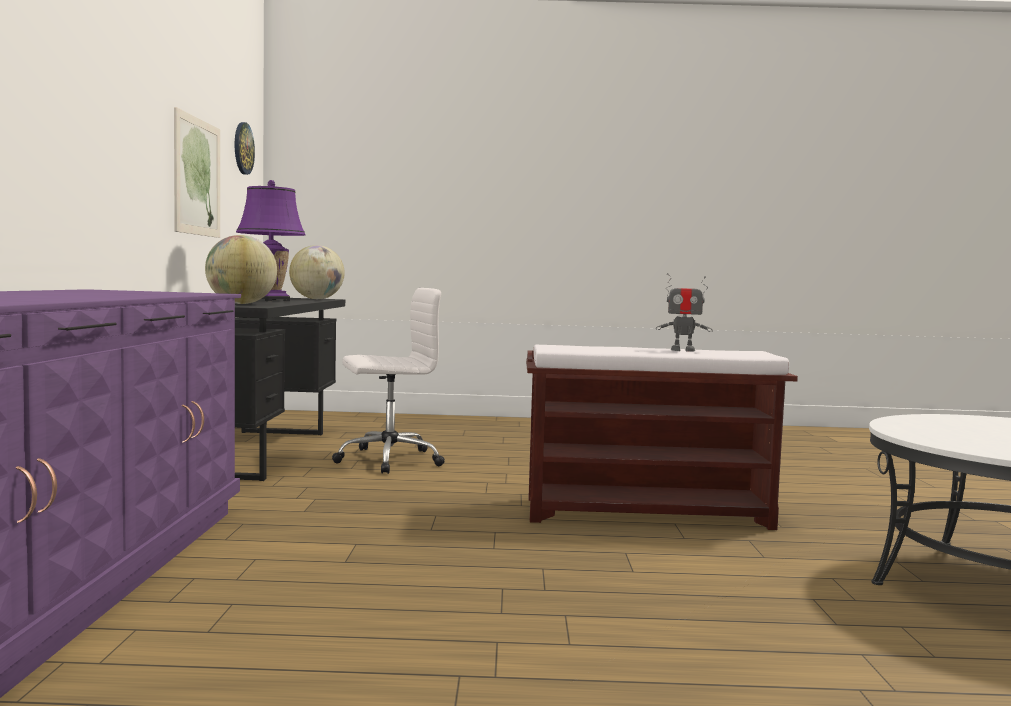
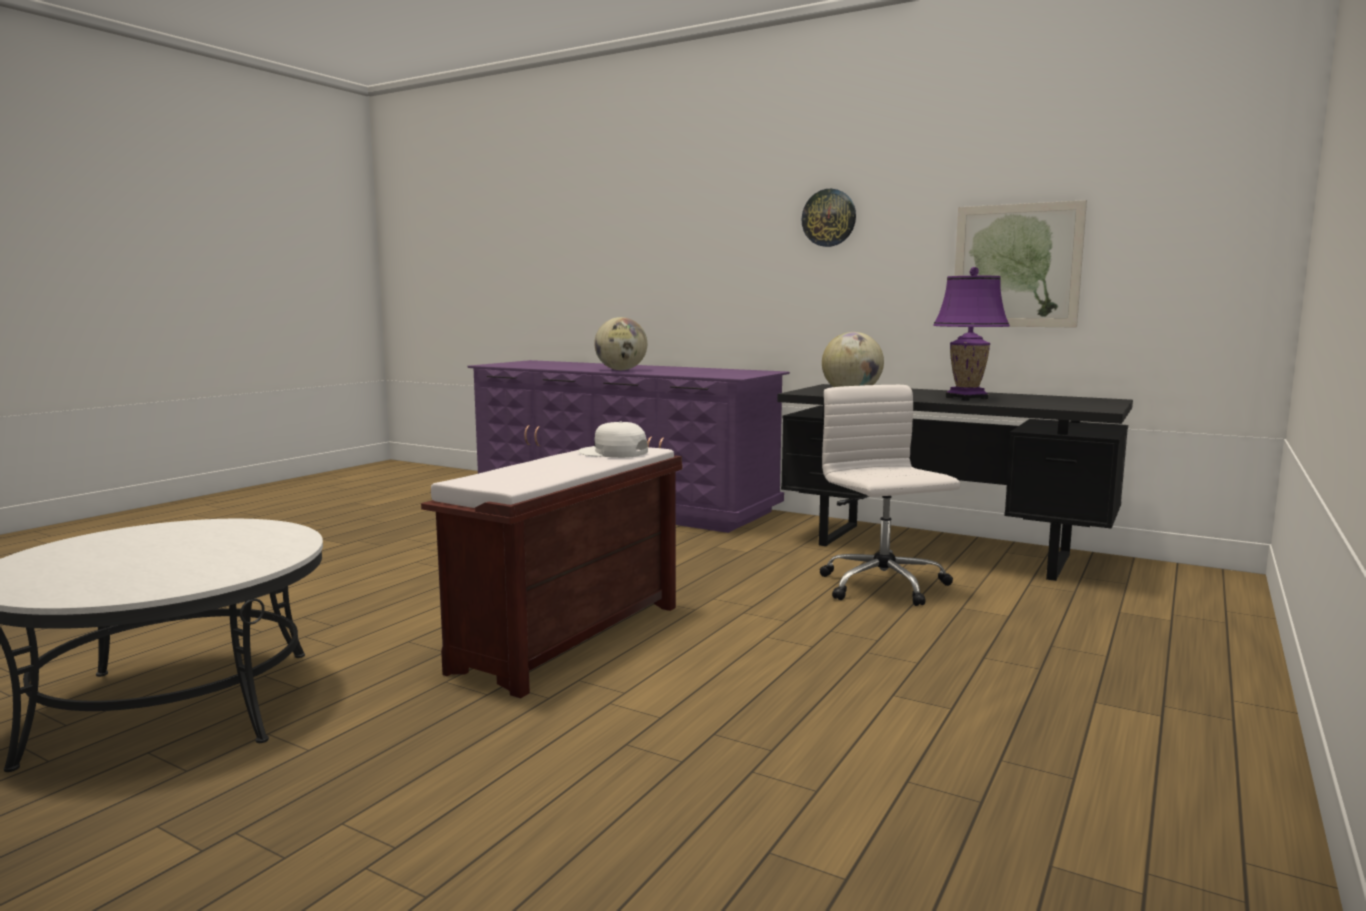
camera: 120 degrees right, 5 degrees up
wall clock [235,122,255,175] -> wall clock moved to [802,189,856,247]
globe [289,245,345,299] -> globe moved to [594,317,647,370]
white office chair [332,288,445,474] -> white office chair turned 150 degrees clockwise [820,385,960,606]
toy robot [656,273,713,352] -> none
none -> white cap [578,422,648,458]

